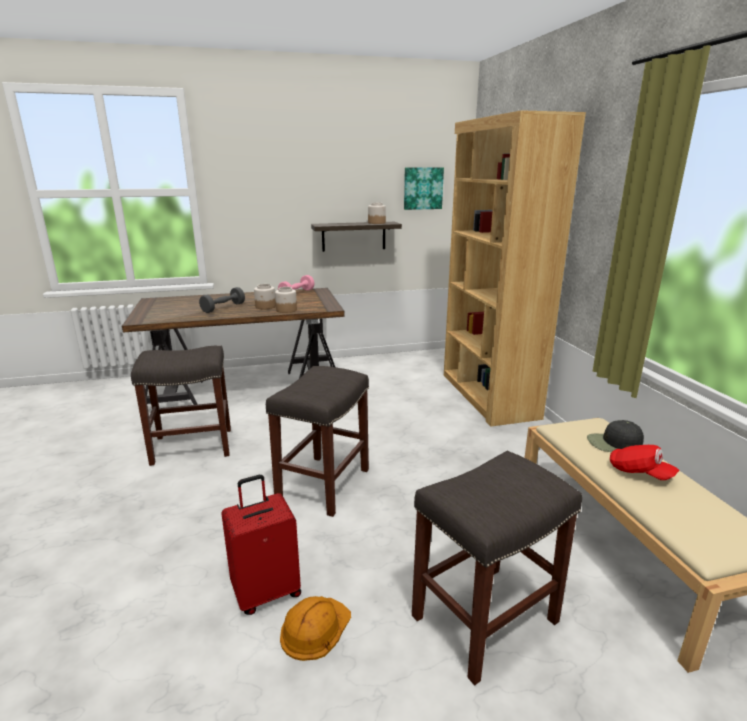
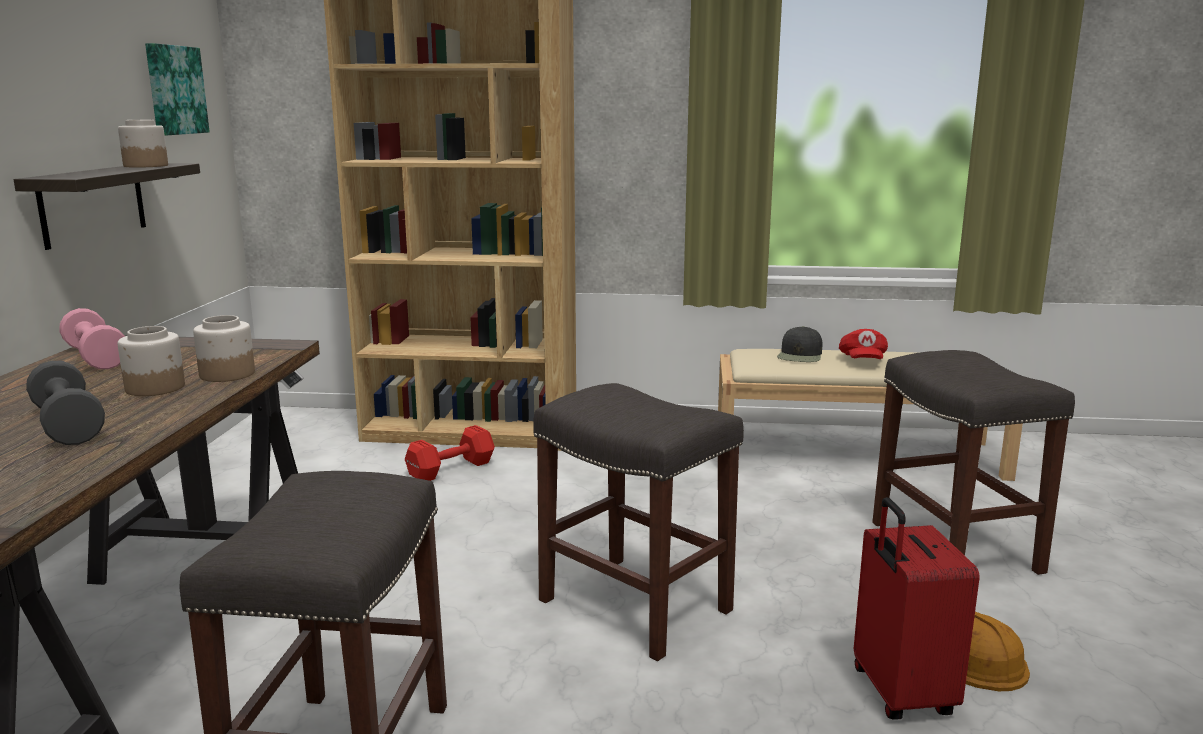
camera: 70 degrees left, 5 degrees down
red cap [610,445,680,480] -> red cap turned 120 degrees clockwise [839,329,888,359]
none -> red dumbbell [405,425,495,481]

